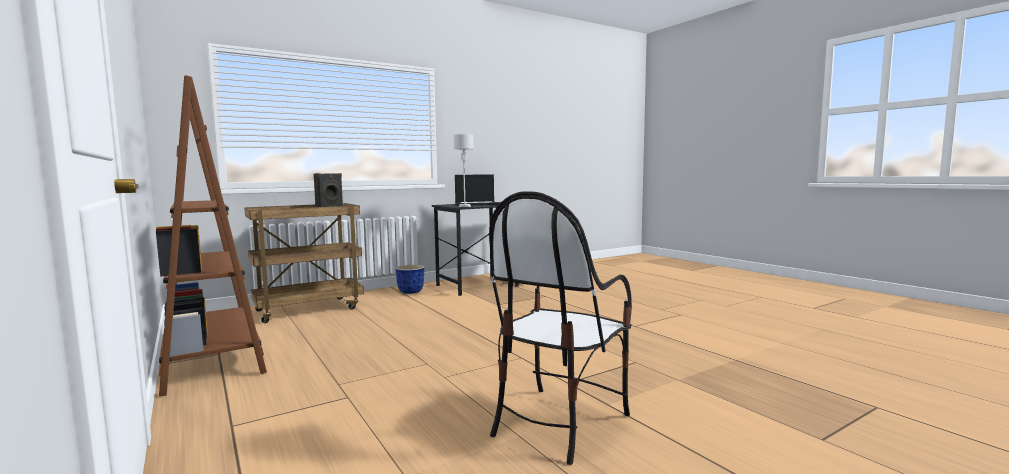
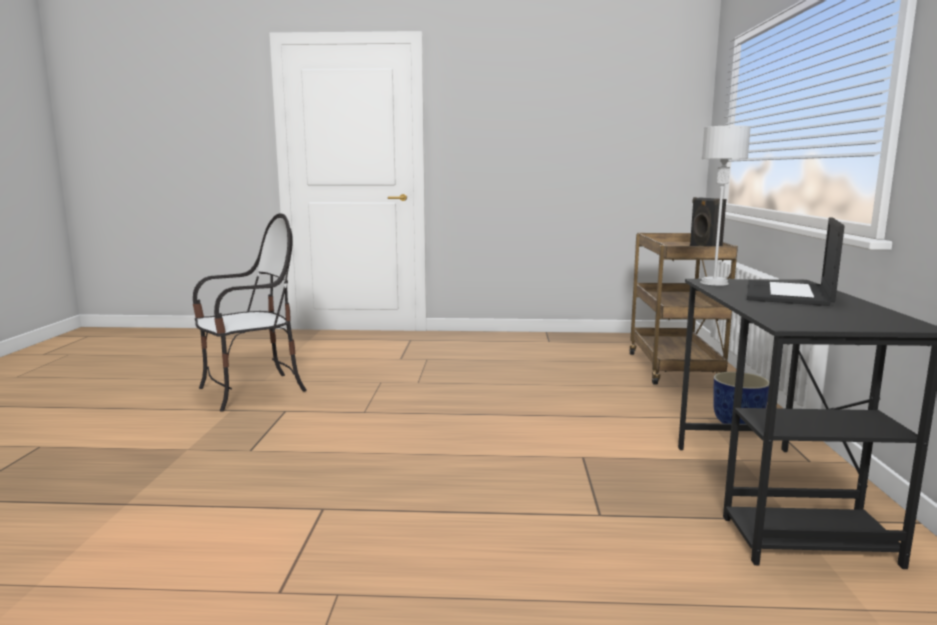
camera: 125 degrees right, 5 degrees up
brown bookcase [156,75,267,396] -> none
chair [489,191,632,465] -> chair turned 75 degrees clockwise [193,213,307,412]

